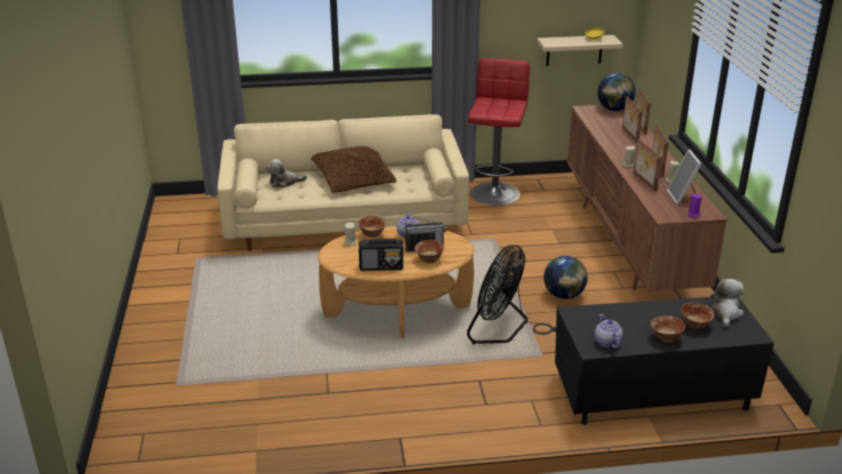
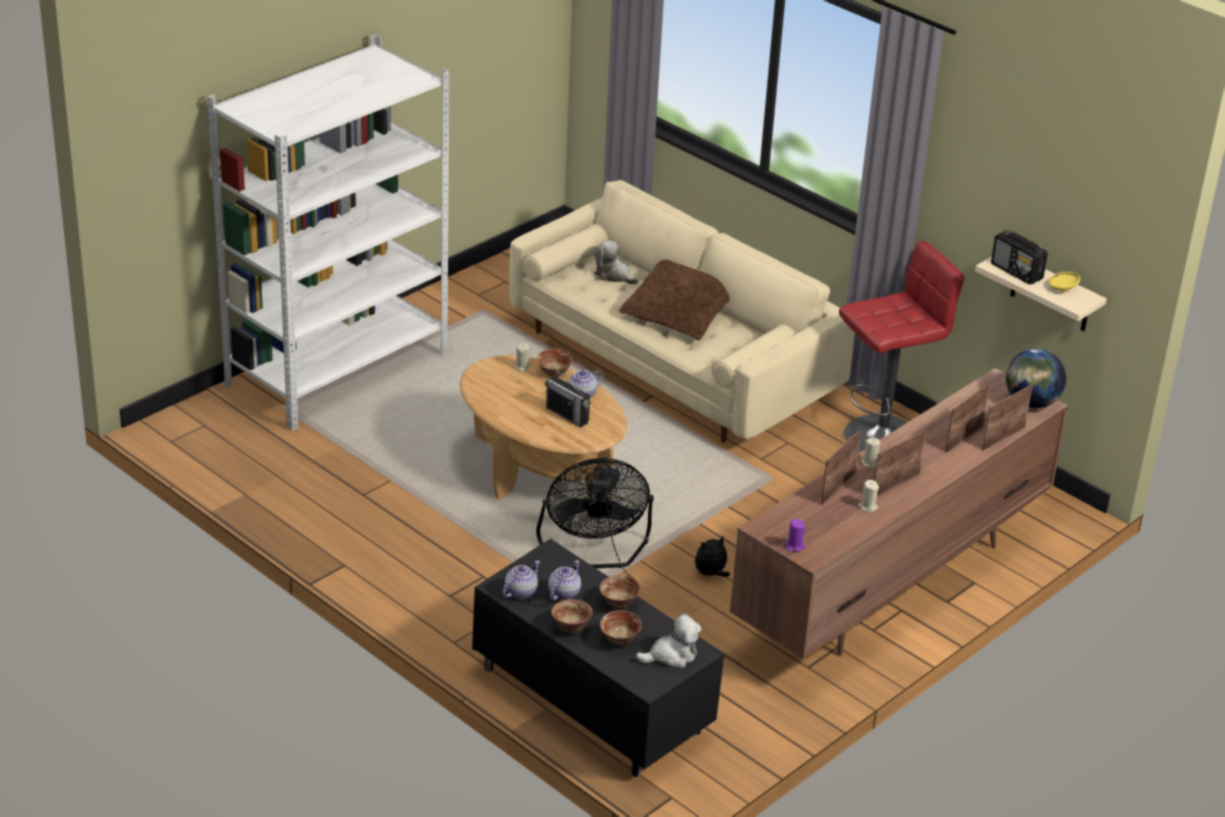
camera: 50 degrees right, 5 degrees up
radio [359,238,403,271] -> radio moved to [991,230,1048,285]
bowl [415,240,444,263] -> bowl moved to [599,575,640,609]
globe [544,256,588,299] -> plush toy [695,536,730,577]
picture frame [667,150,701,205] -> none
none -> white bookcase [207,34,449,431]
none -> teapot [548,560,581,600]

